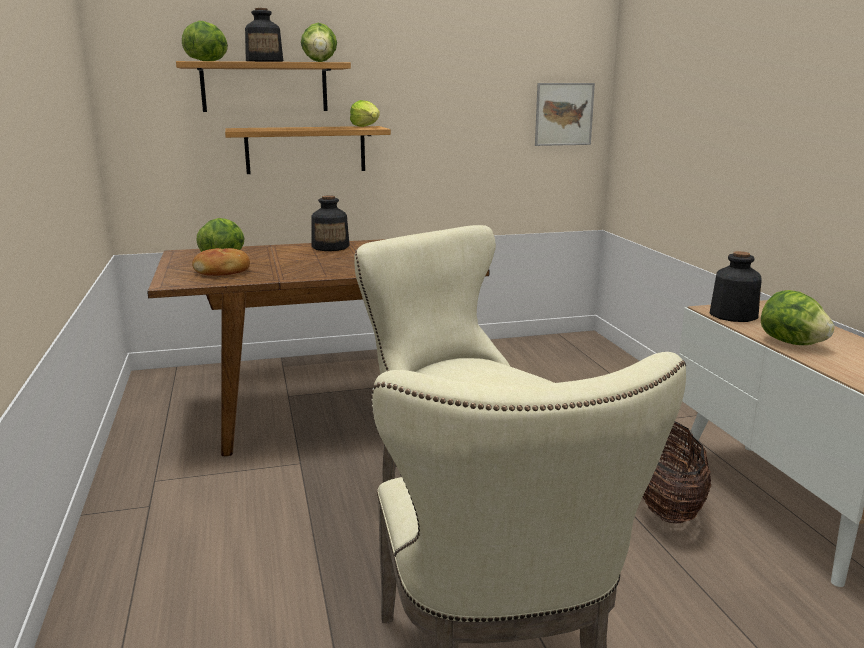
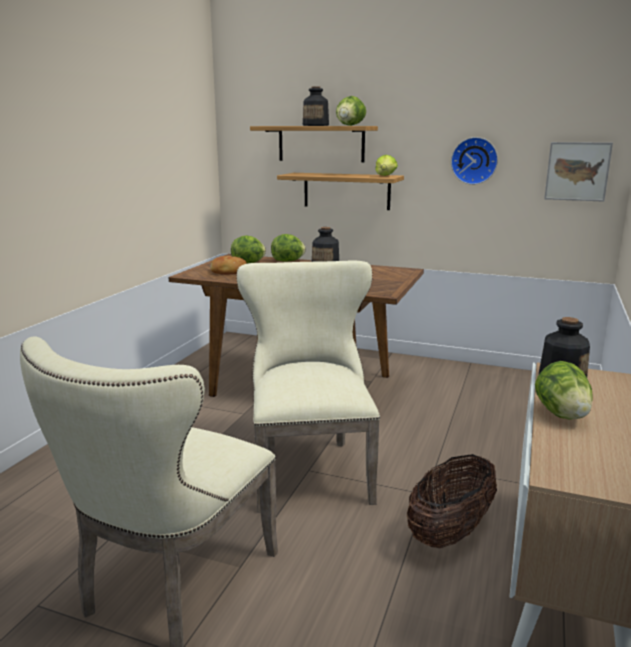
camera: 35 degrees right, 0 degrees up
lettuce [182,21,228,61] -> lettuce moved to [271,234,306,262]
none -> wall clock [451,137,498,185]

